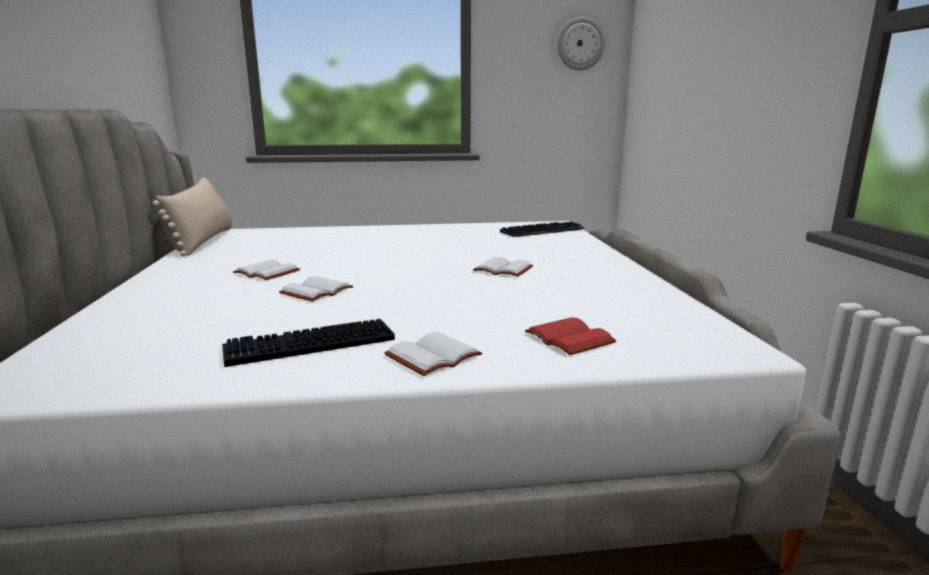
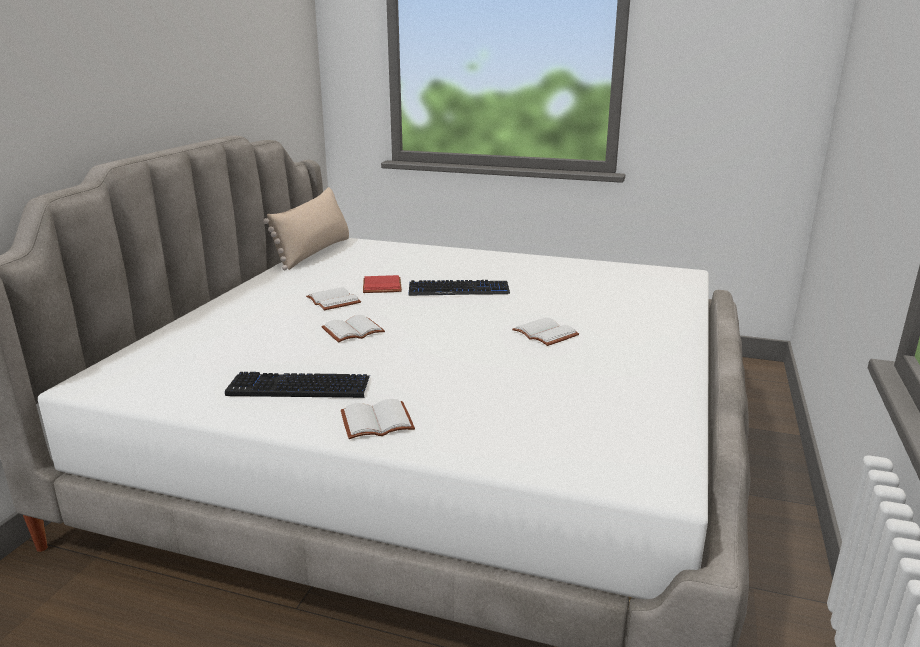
camera: 25 degrees right, 5 degrees up
keyboard [500,222,585,237] -> keyboard moved to [409,280,510,296]
red book [525,317,616,355] -> red book moved to [363,275,402,293]
wall clock [557,17,605,70] -> none

